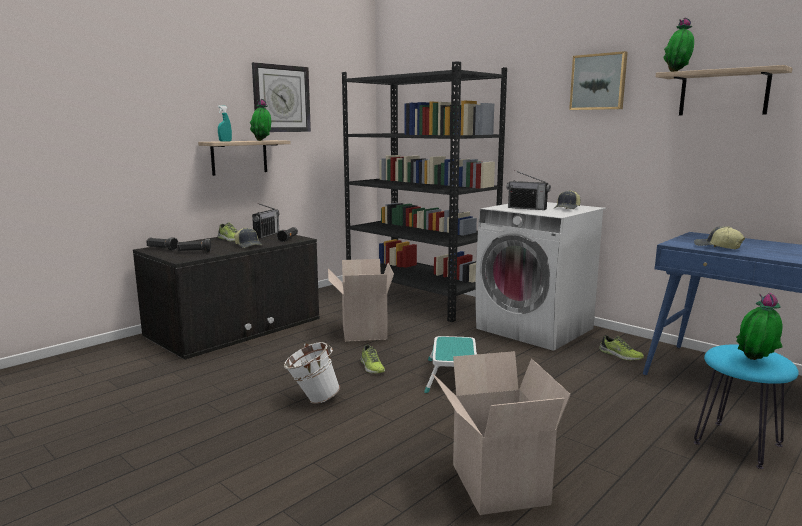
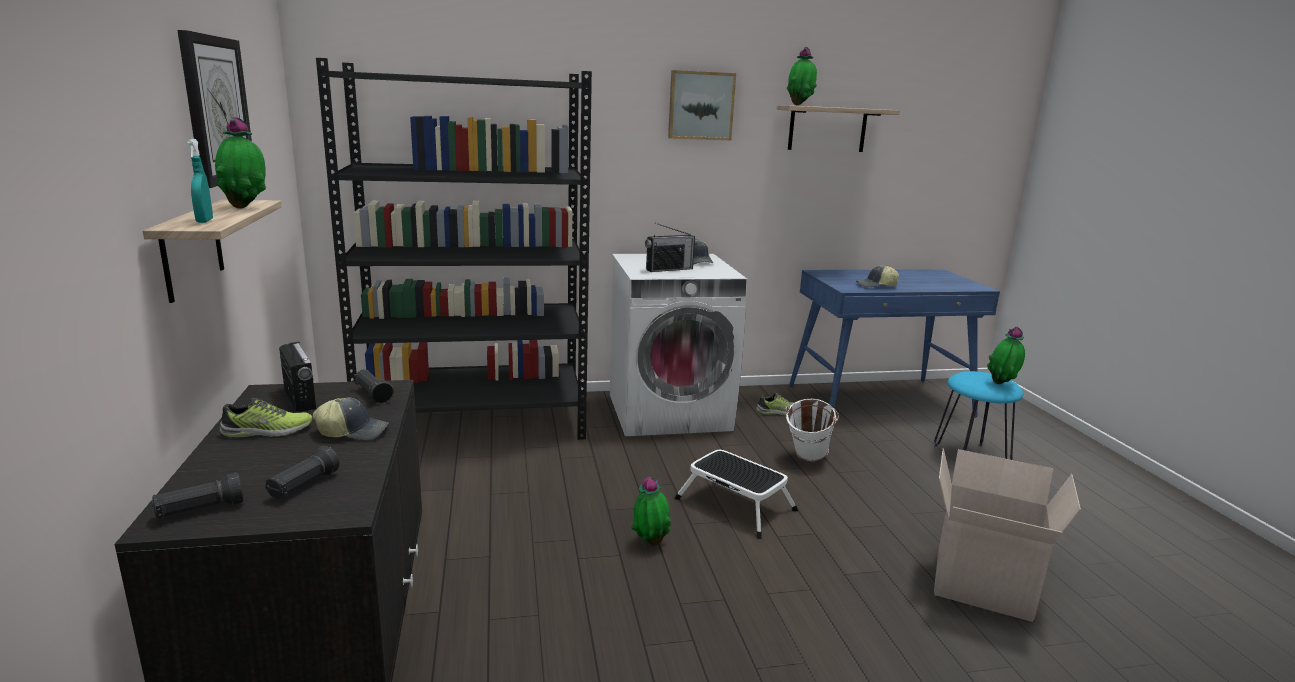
camera: 55 degrees left, 5 degrees up
white bucket [284,342,340,404] -> white bucket moved to [786,399,839,461]
cardboard box [328,259,394,342] -> none
shoe [361,345,385,373] -> potted plant [631,477,672,546]
turquoise step ladder [424,336,477,393] -> black step ladder [674,450,798,539]

